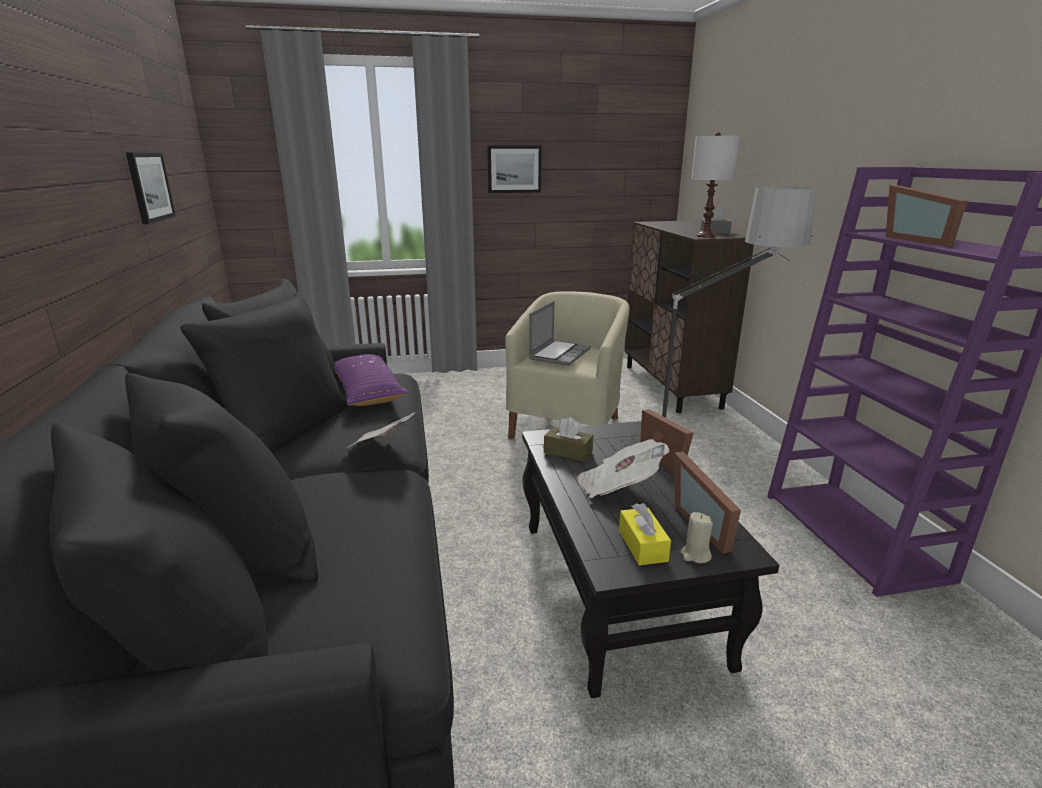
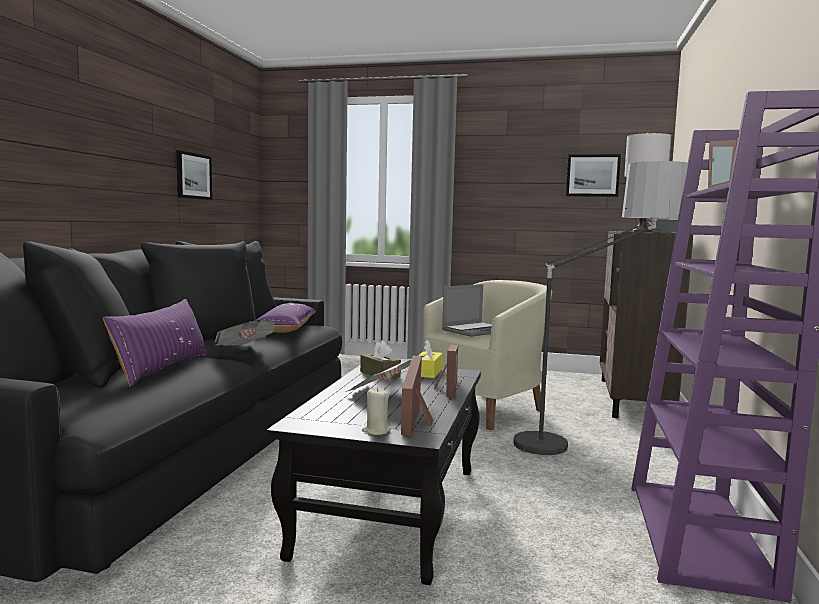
camera: 25 degrees right, 15 degrees down
picture [487,146,542,193] -> picture moved to [566,154,621,197]
yellow tissue box [619,503,671,565] -> yellow tissue box moved to [418,339,443,378]
none -> purple pillow [103,299,207,387]

